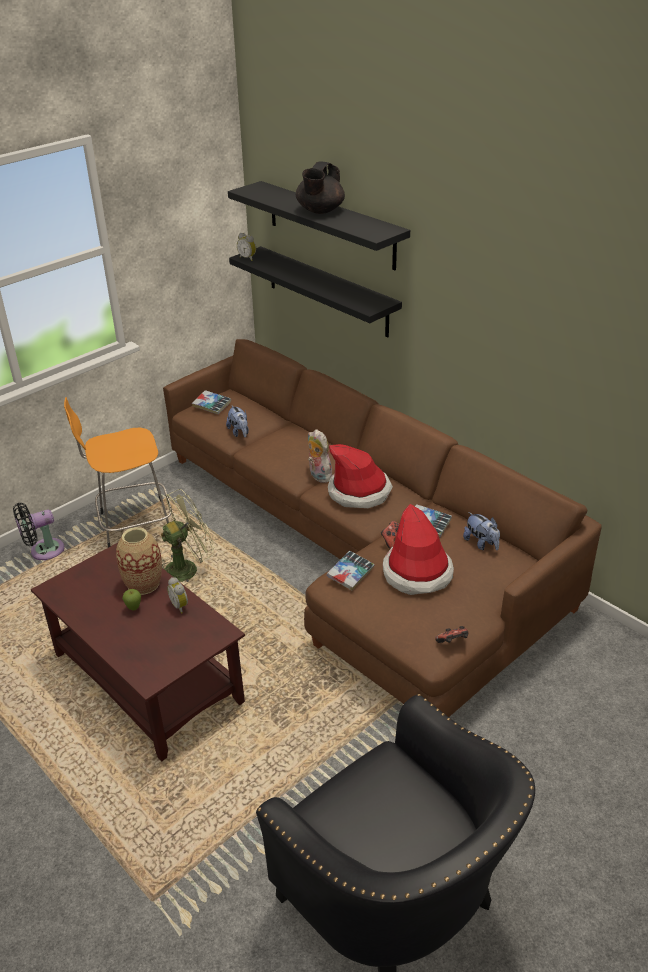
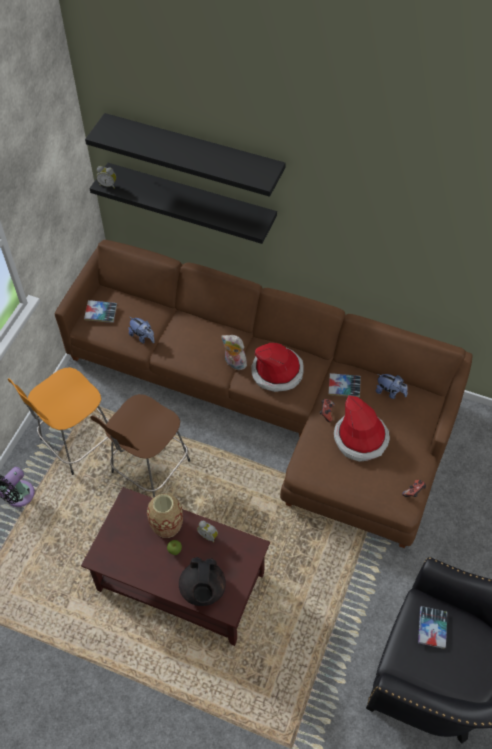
camera: 25 degrees left, 20 degrees up
green fan [161,489,214,582] -> brown stool [90,394,190,498]
black teapot [296,161,345,214] -> black teapot moved to [179,557,226,606]
book [327,551,375,591] -> book moved to [418,606,447,649]

